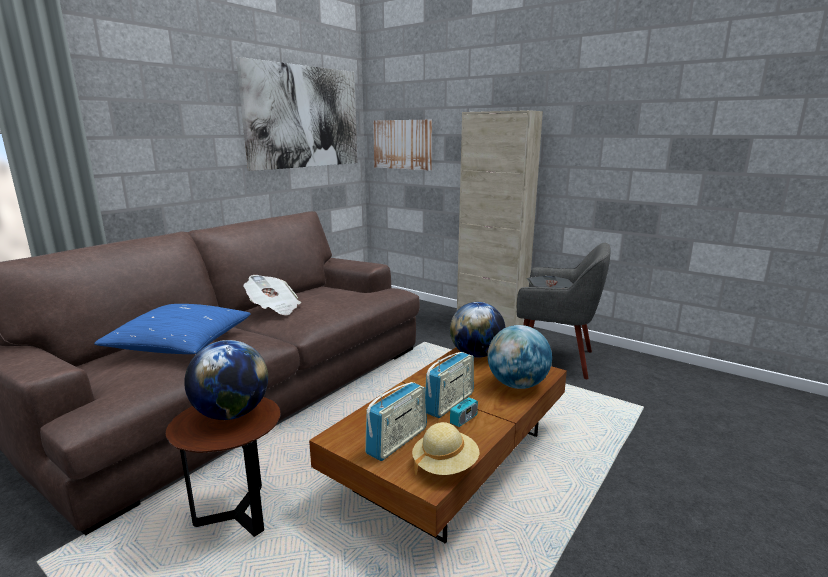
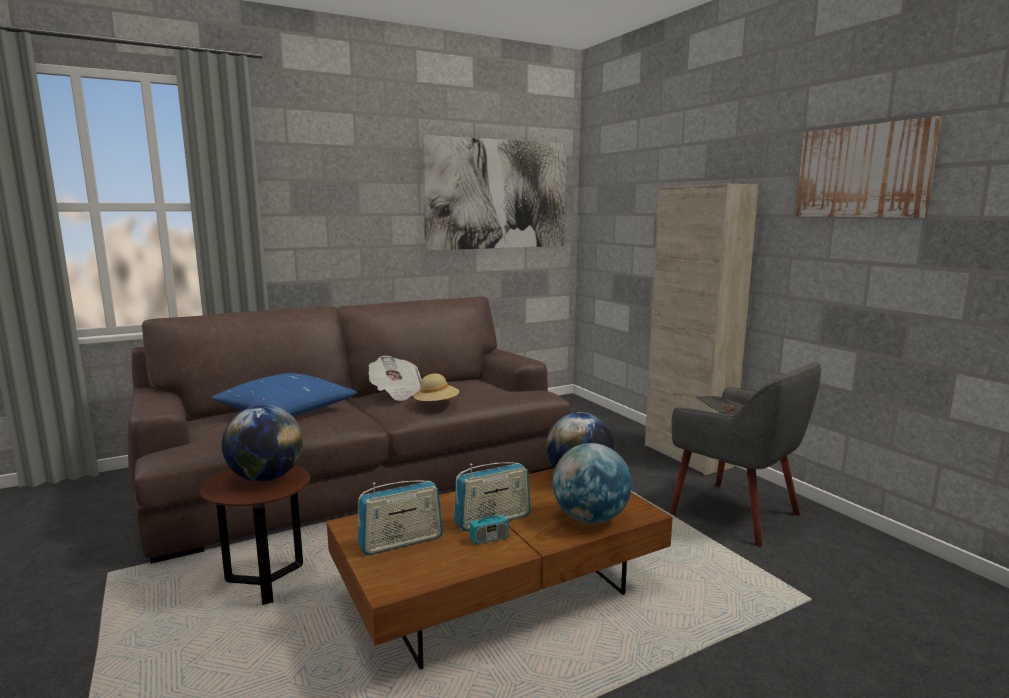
camera: 25 degrees right, 5 degrees down
picture [373,120,432,170] -> picture moved to [795,116,942,218]
beige hat [412,422,479,475] -> beige hat moved to [414,373,459,404]

